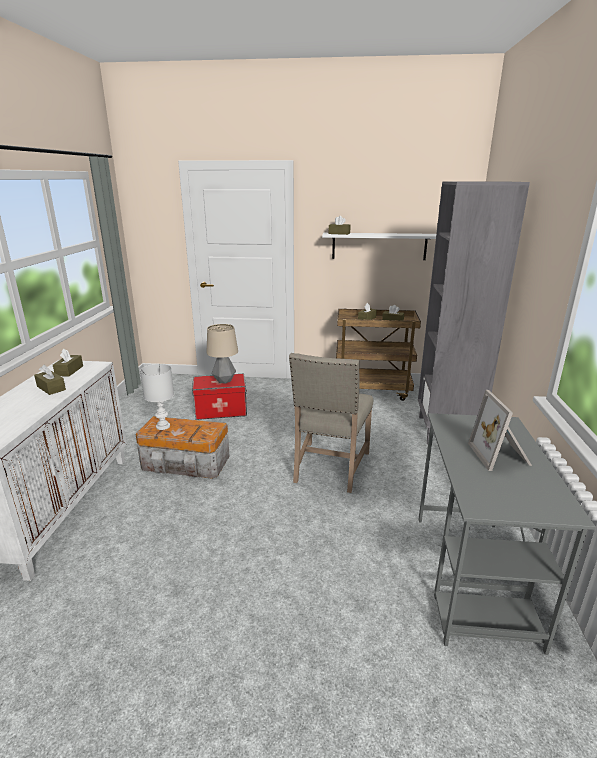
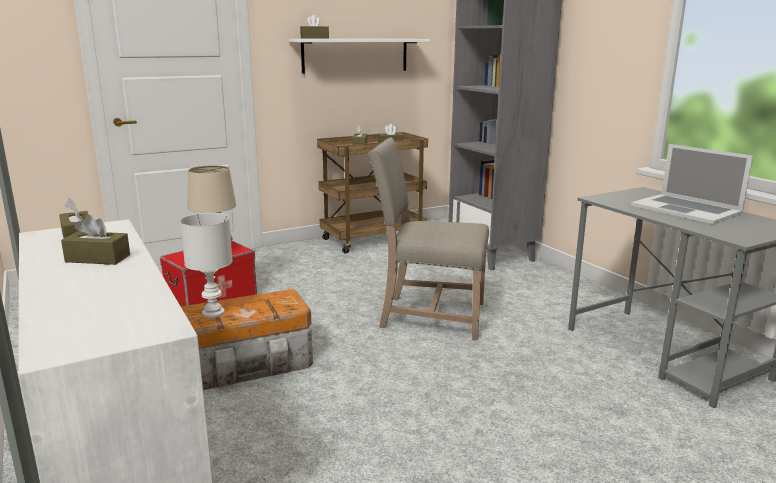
camera: 35 degrees left, 5 degrees down
beige chair [289,353,373,493] -> beige chair turned 120 degrees clockwise [368,138,489,340]
picture frame [468,390,532,471] -> laptop [631,144,753,224]

